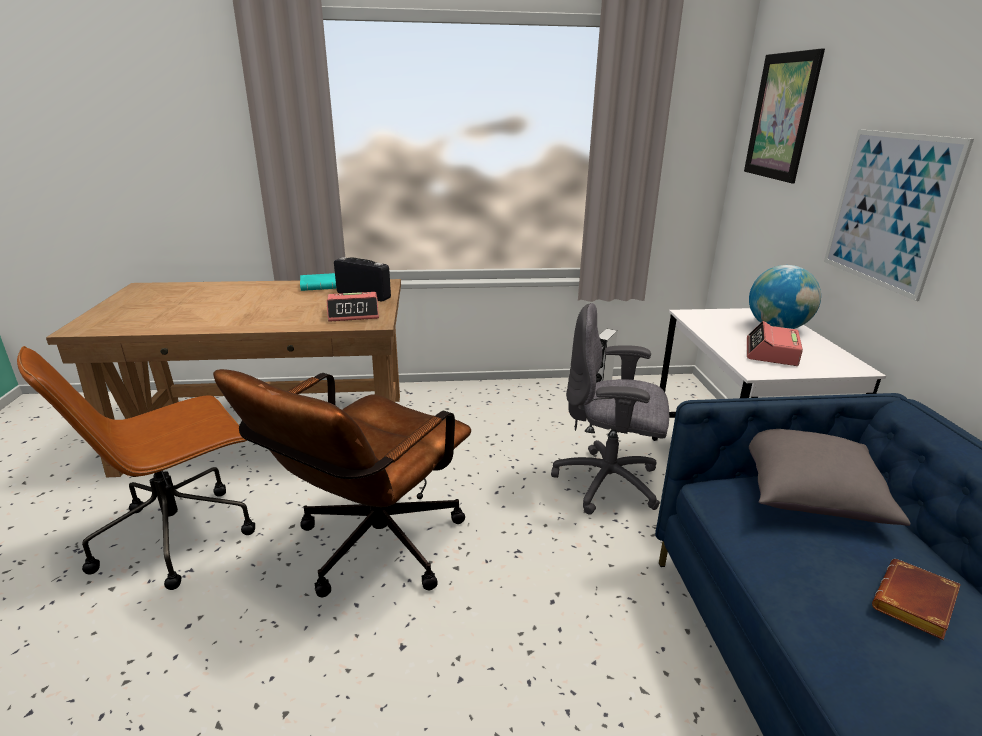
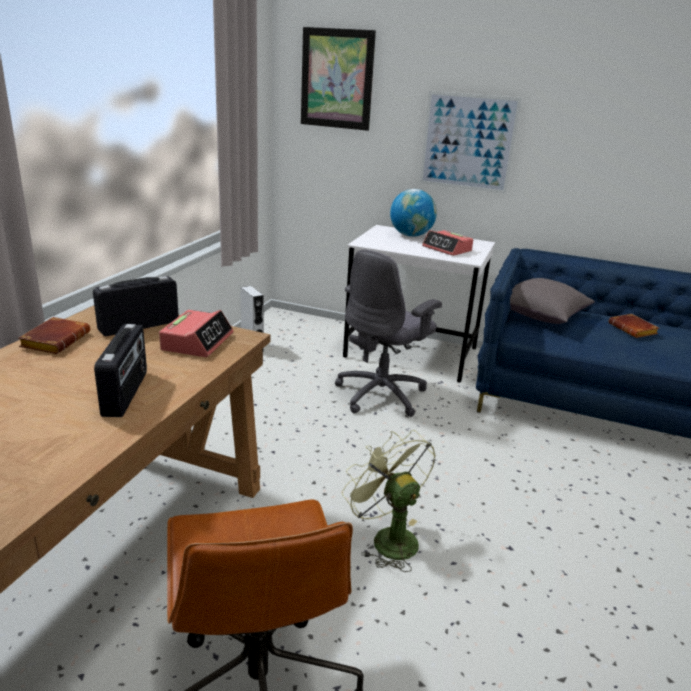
camera: 65 degrees left, 0 degrees up
brown office chair [213,369,471,597] -> green fan [342,430,436,572]
turquoise book [300,273,336,291] -> brown book [18,317,90,354]
none -> radio [94,324,147,417]

